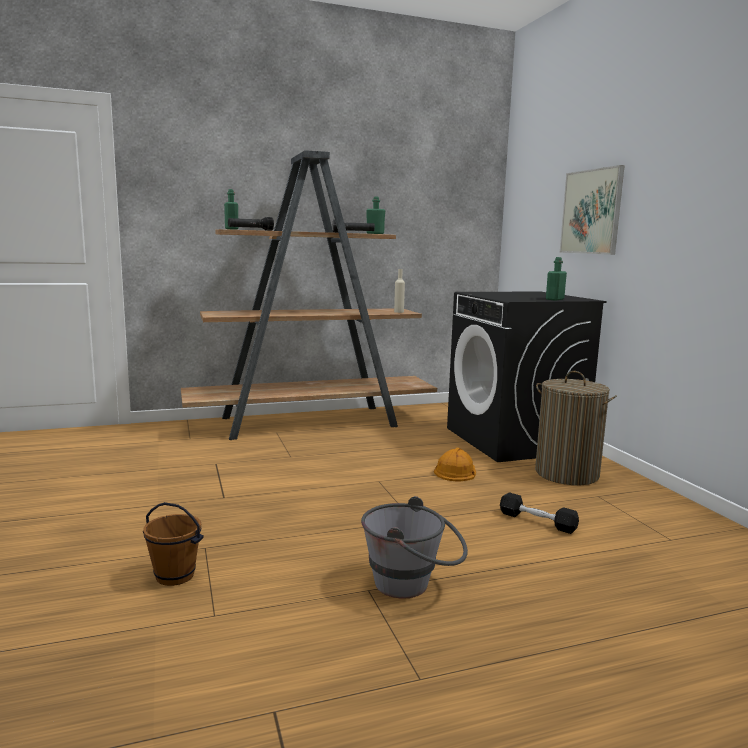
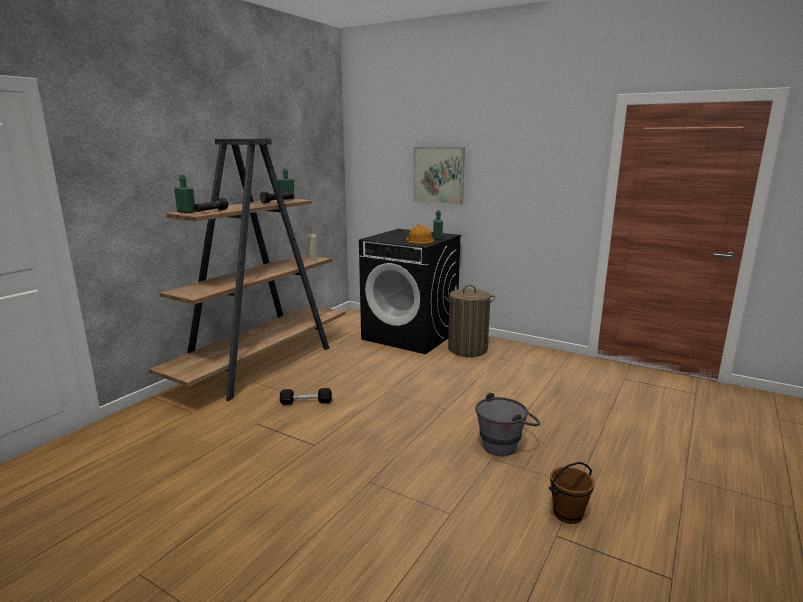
camera: 40 degrees left, 5 degrees up
brown bucket [143,502,204,586] -> brown bucket moved to [549,462,595,524]
orange hard hat [434,448,476,481] -> orange hard hat moved to [406,225,434,244]
black dumbbell [500,492,579,534] -> black dumbbell moved to [280,388,332,405]

